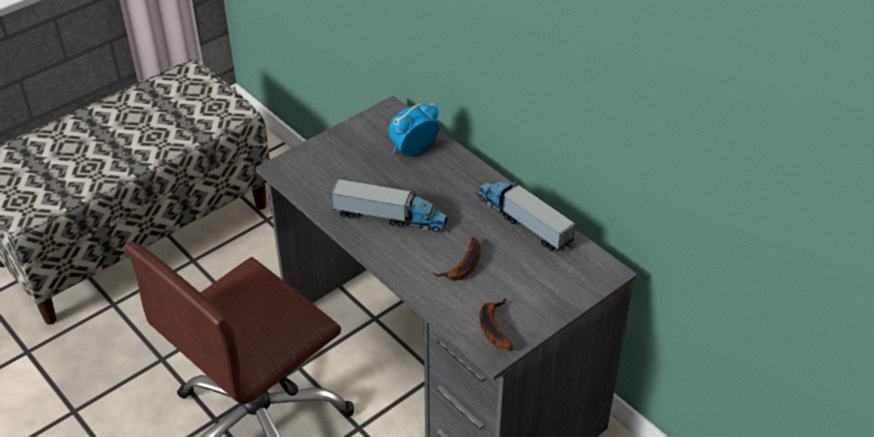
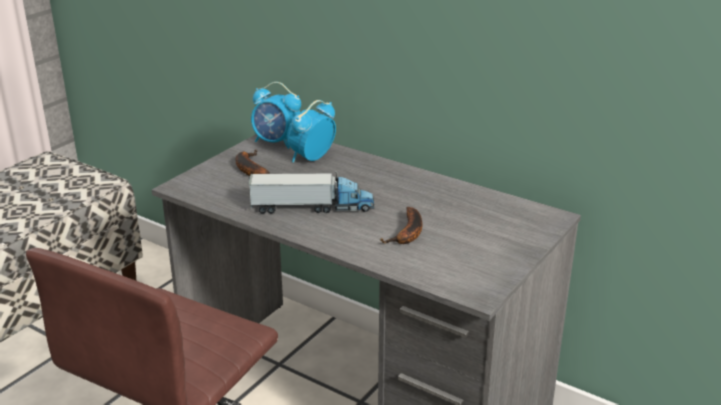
camera: 15 degrees left, 15 degrees down
toy truck [476,181,576,252] -> none
banana [479,298,513,351] -> banana moved to [236,150,270,176]
none -> alarm clock [251,82,301,149]

